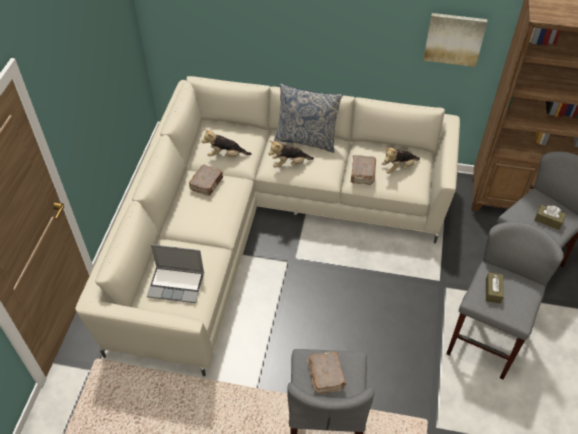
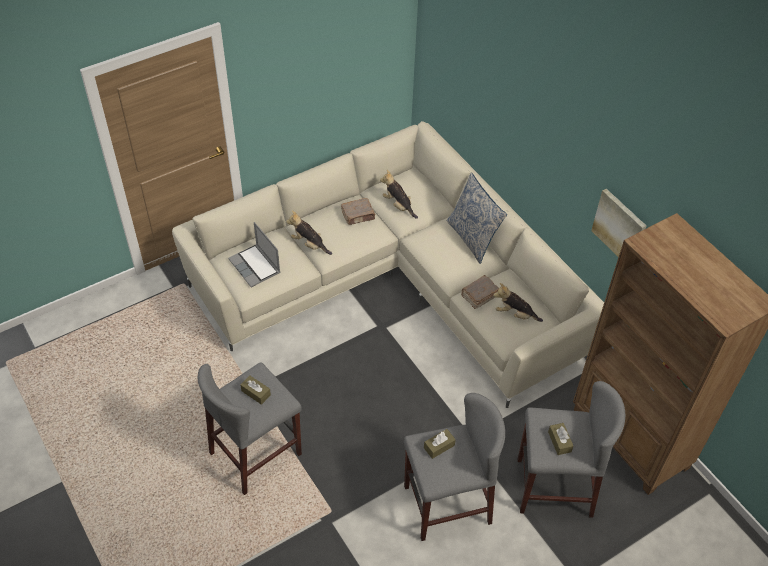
camera: 45 degrees right, 0 degrees up
plush toy [268,141,314,168] -> plush toy moved to [286,210,332,255]
brown book [308,351,346,394] -> brown tissue box [240,375,271,405]

